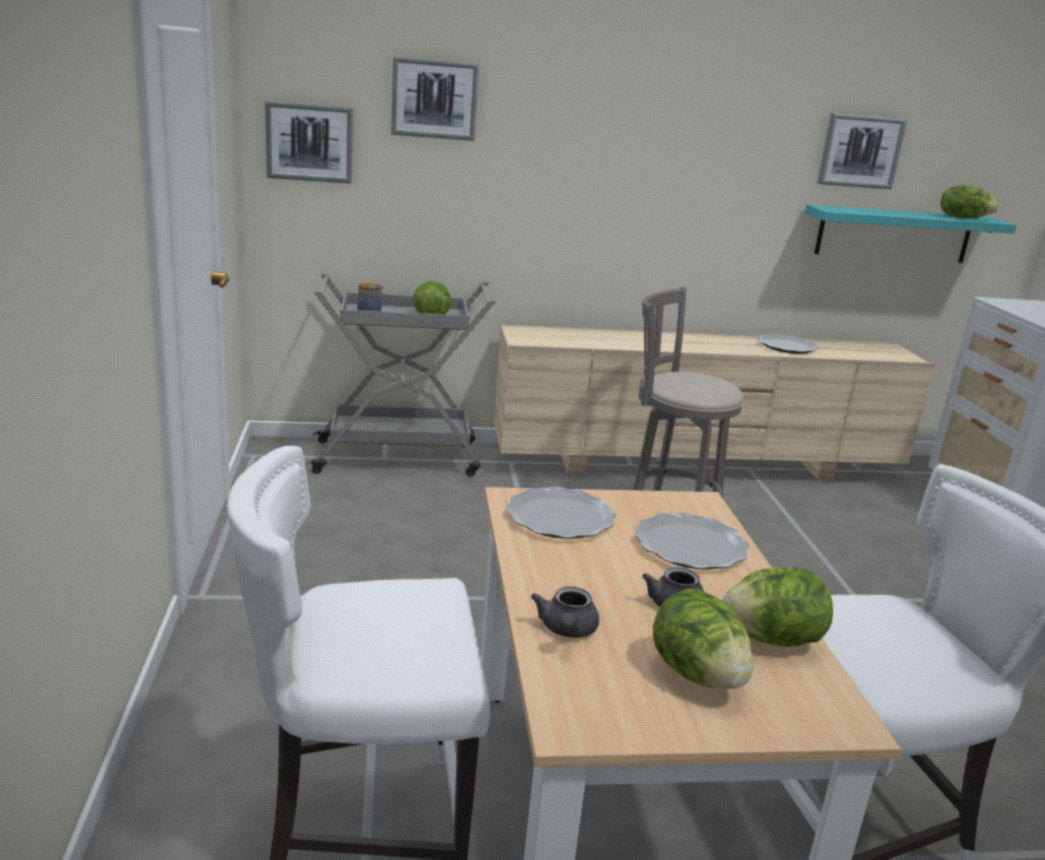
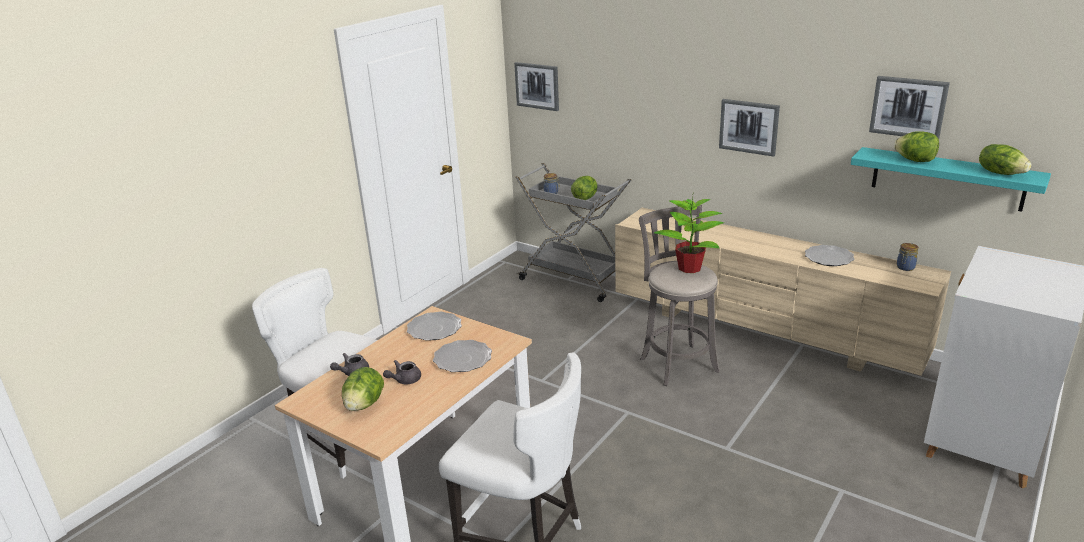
camera: 45 degrees right, 5 degrees up
picture [391,56,479,141] -> picture moved to [719,99,780,157]
lettuce [722,567,833,647] -> lettuce moved to [894,131,939,162]
none -> potted plant [654,195,724,273]
none -> jar [897,243,919,271]

